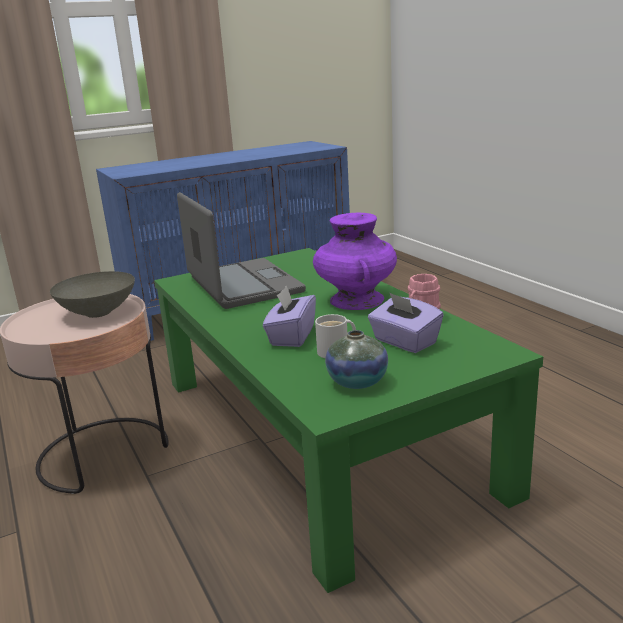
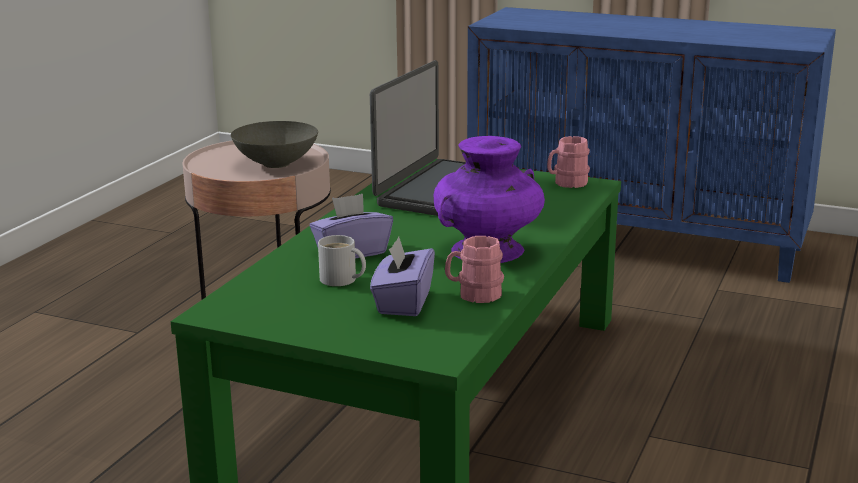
camera: 50 degrees right, 0 degrees up
vase [325,330,388,389] -> none
none -> pink mug [547,136,590,188]

